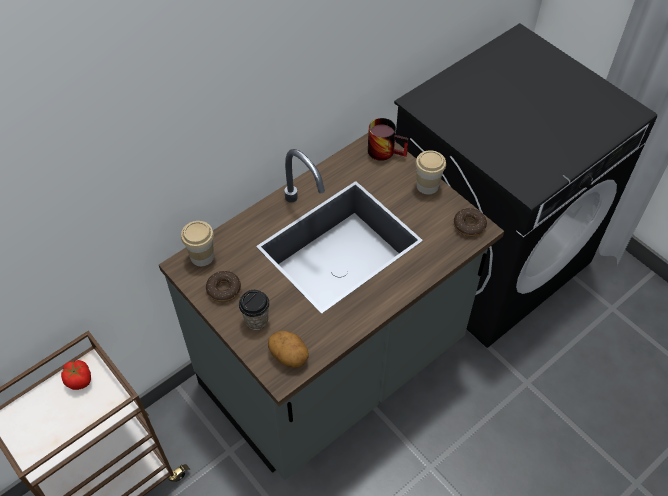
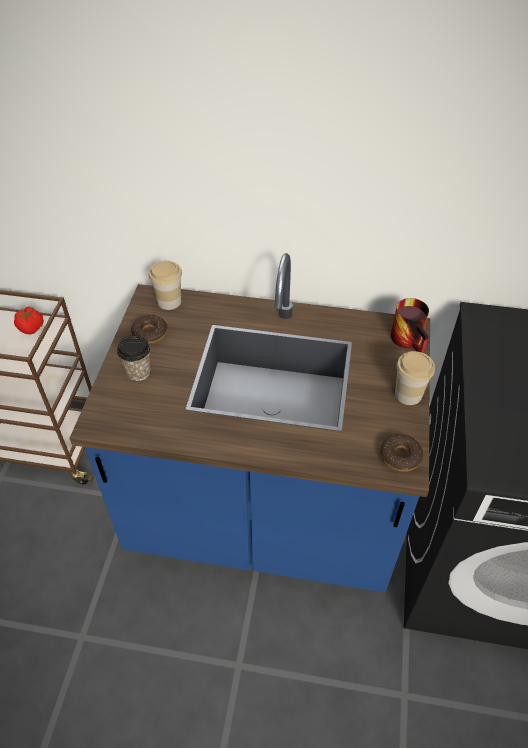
camera: 50 degrees right, 5 degrees down
grey counter [159,132,504,480] -> blue counter [69,253,430,593]
potato [268,331,308,368] -> none

